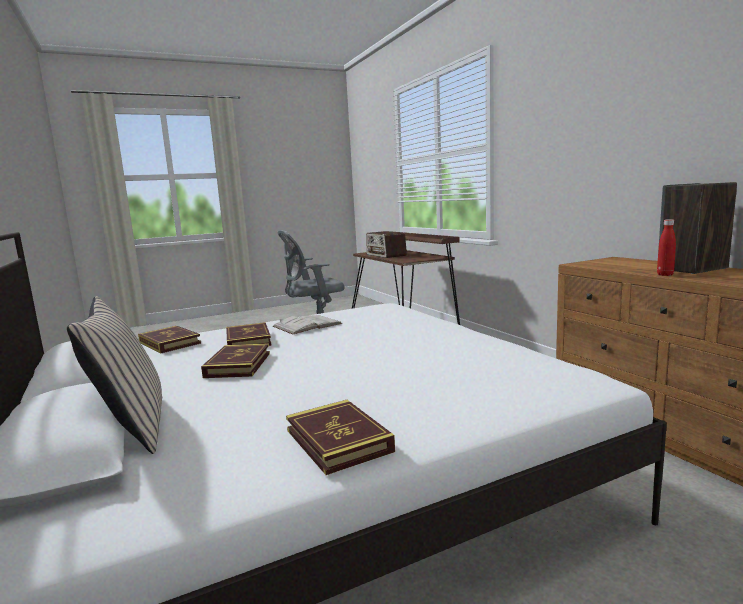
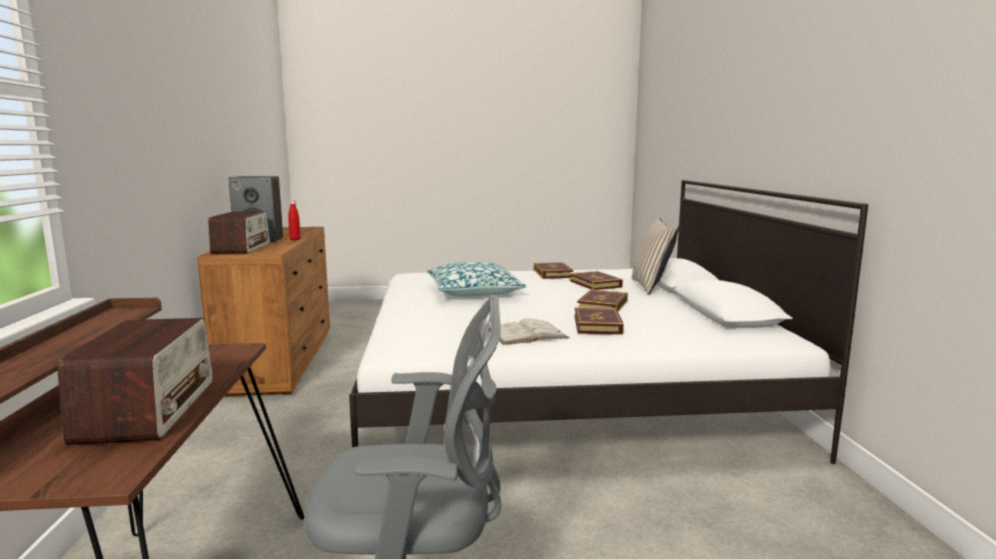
camera: 160 degrees left, 0 degrees up
book [138,326,201,354] -> book moved to [569,271,623,290]
none -> radio [208,211,270,254]
none -> pillow [427,262,527,297]

